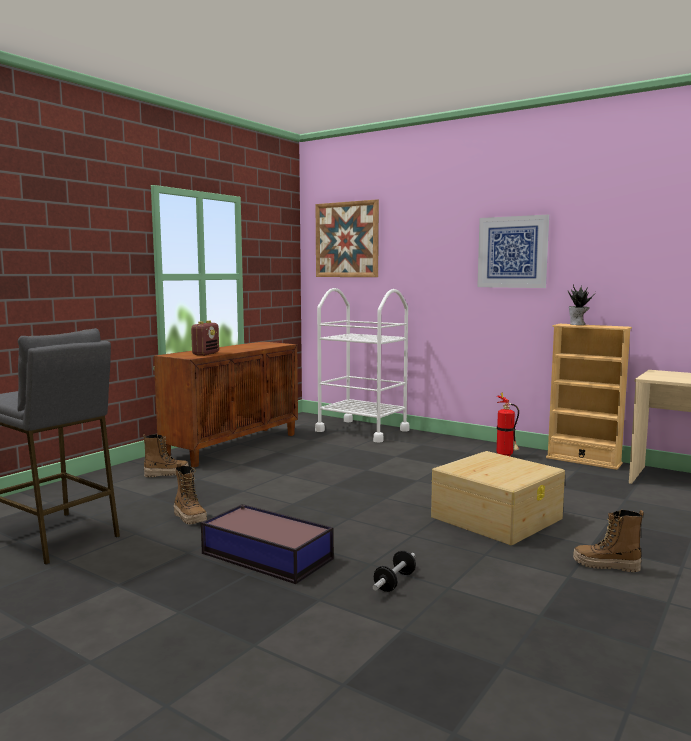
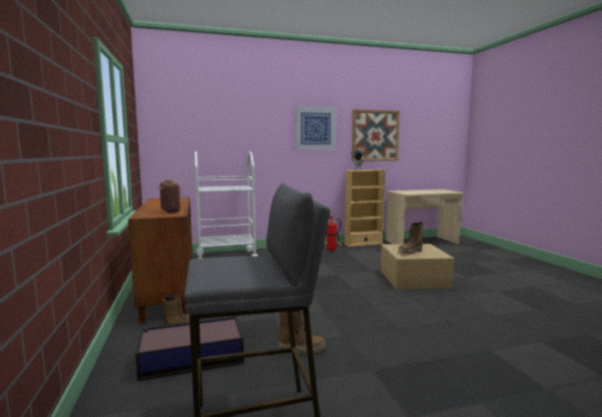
camera: 50 degrees left, 0 degrees up
storage box [201,504,334,584] -> storage box moved to [136,317,244,381]
picture [316,199,379,277] -> picture moved to [352,109,400,161]
dumbbell [373,551,416,592] -> none
boot [573,510,644,572] -> boot moved to [398,221,423,255]

